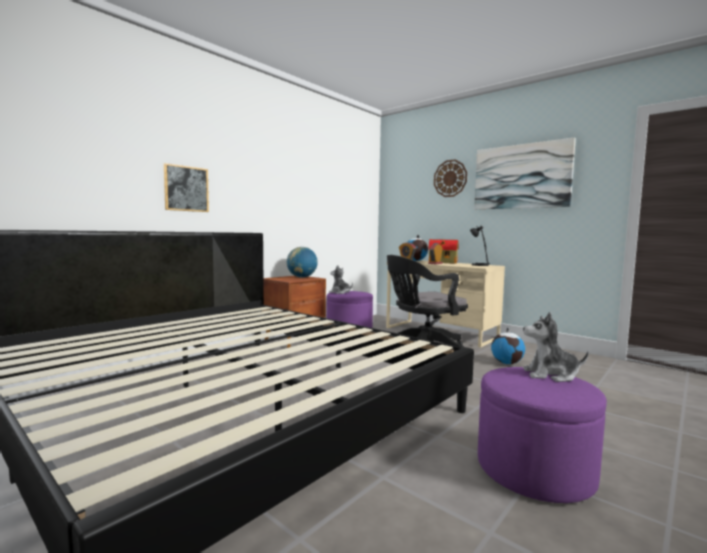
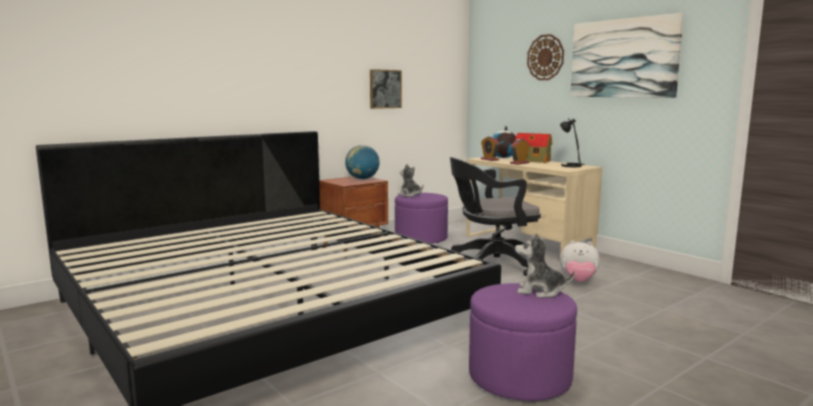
camera: 10 degrees right, 5 degrees up
picture [164,163,209,212] -> picture moved to [370,69,402,109]
globe [491,328,525,364] -> plush toy [560,240,600,282]

